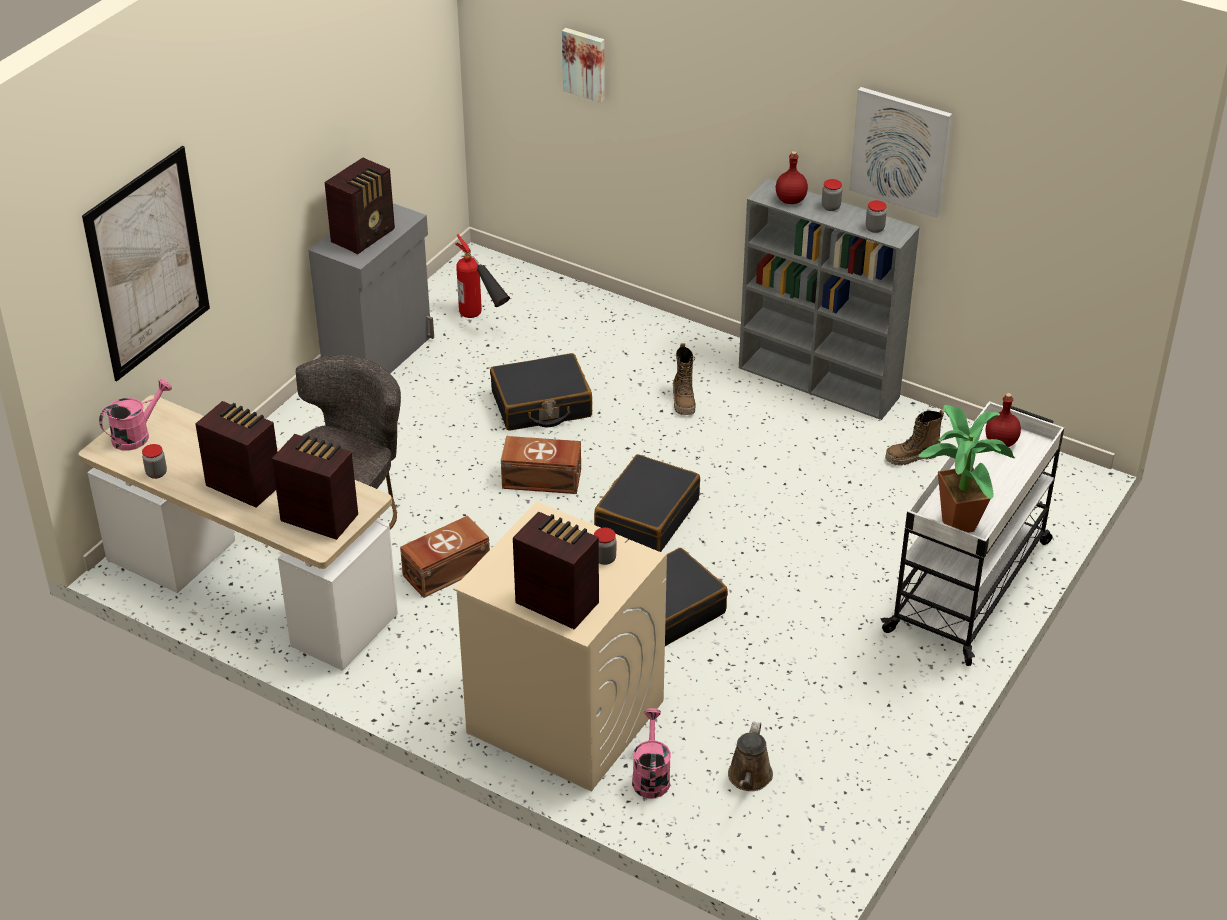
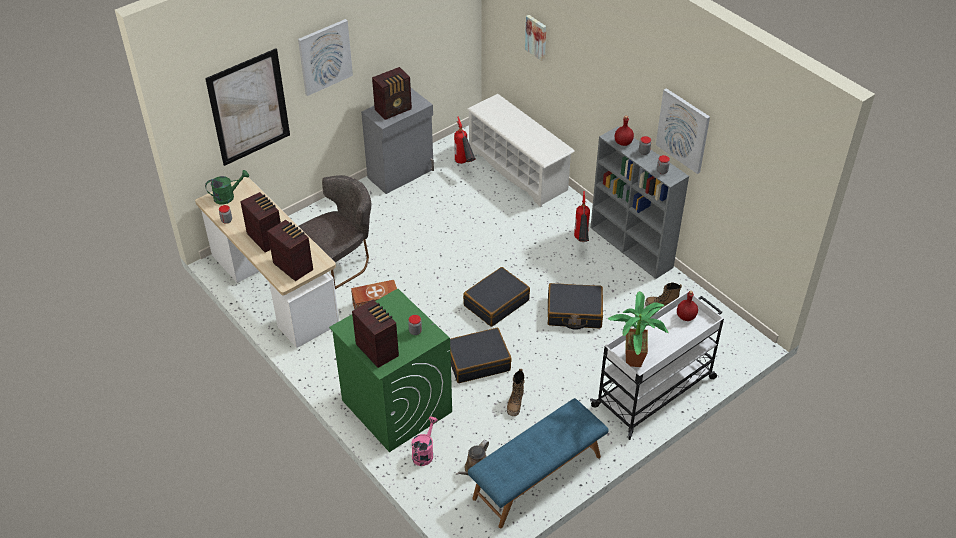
camera: 20 degrees right, 5 degrees up
pink watering can [99,379,172,451] -> green watering can [205,170,249,204]
beige washing machine [453,502,667,792] -> green washing machine [329,289,452,452]
black suitcase [490,353,592,431] -> black suitcase moved to [548,283,603,330]
brown storage box [501,436,581,494] -> none
boot [673,343,696,415] -> boot moved to [507,369,525,416]
none -> picture [298,19,353,96]
none -> white shoe rack [467,94,575,207]
none -> blue bench [468,398,609,528]
none -> fire extinguisher [574,191,590,242]

